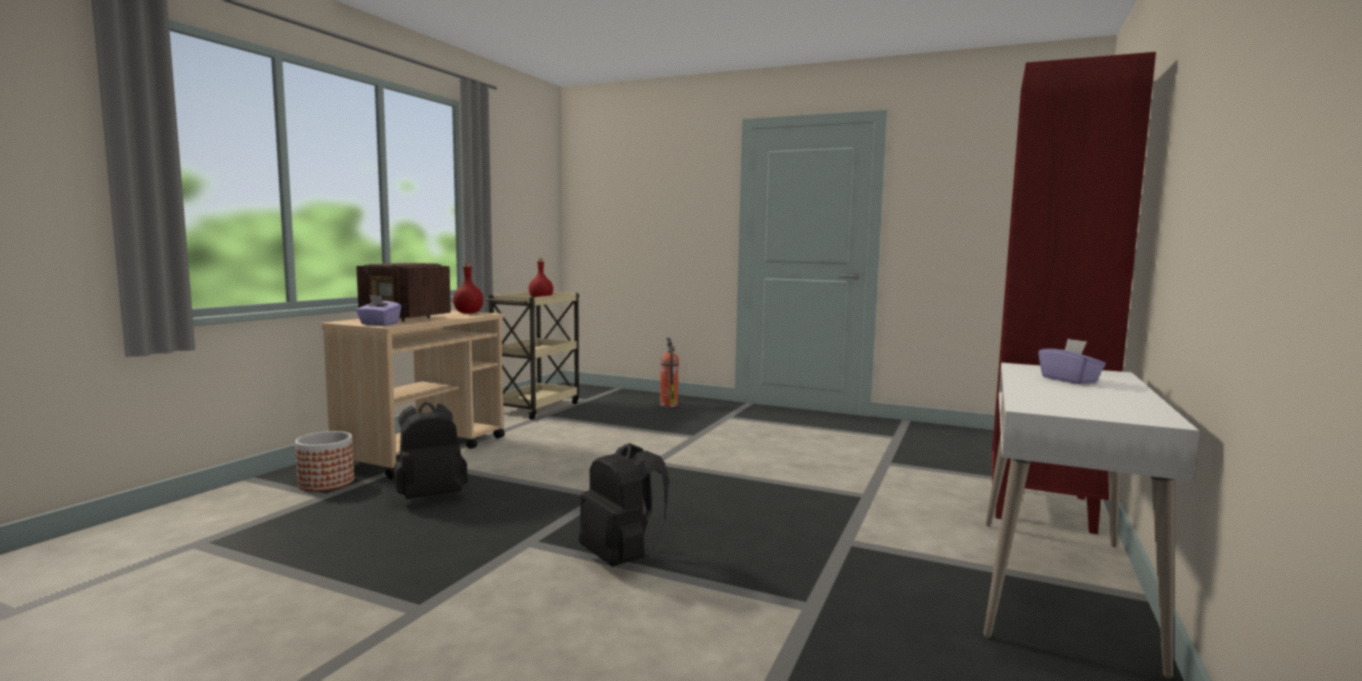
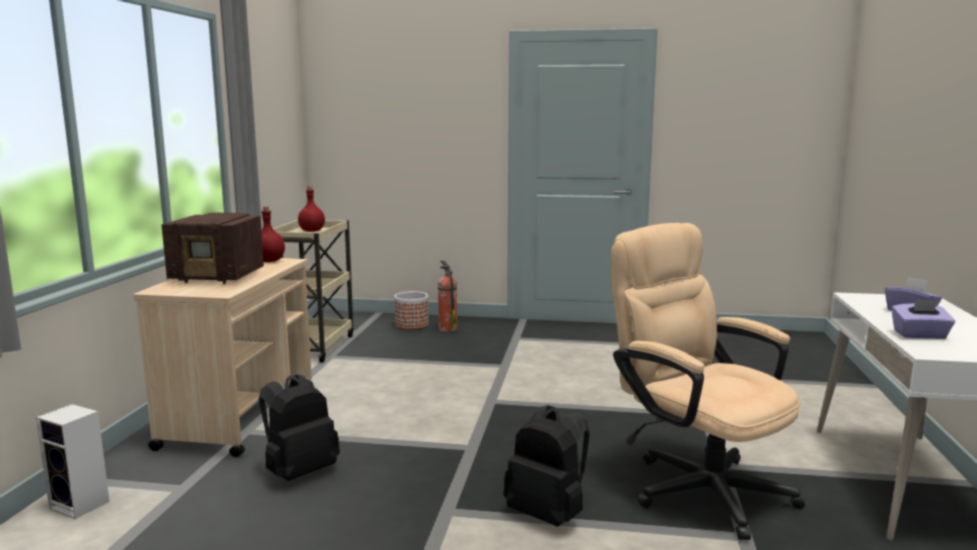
camera: 15 degrees left, 5 degrees up
planter [295,431,354,491] -> planter moved to [394,291,429,330]
purple tissue box [356,295,401,326] -> purple tissue box moved to [891,299,955,339]
red bookcase [992,52,1156,534] -> none
none -> speaker [36,404,109,519]
none -> beige office chair [611,223,805,540]

